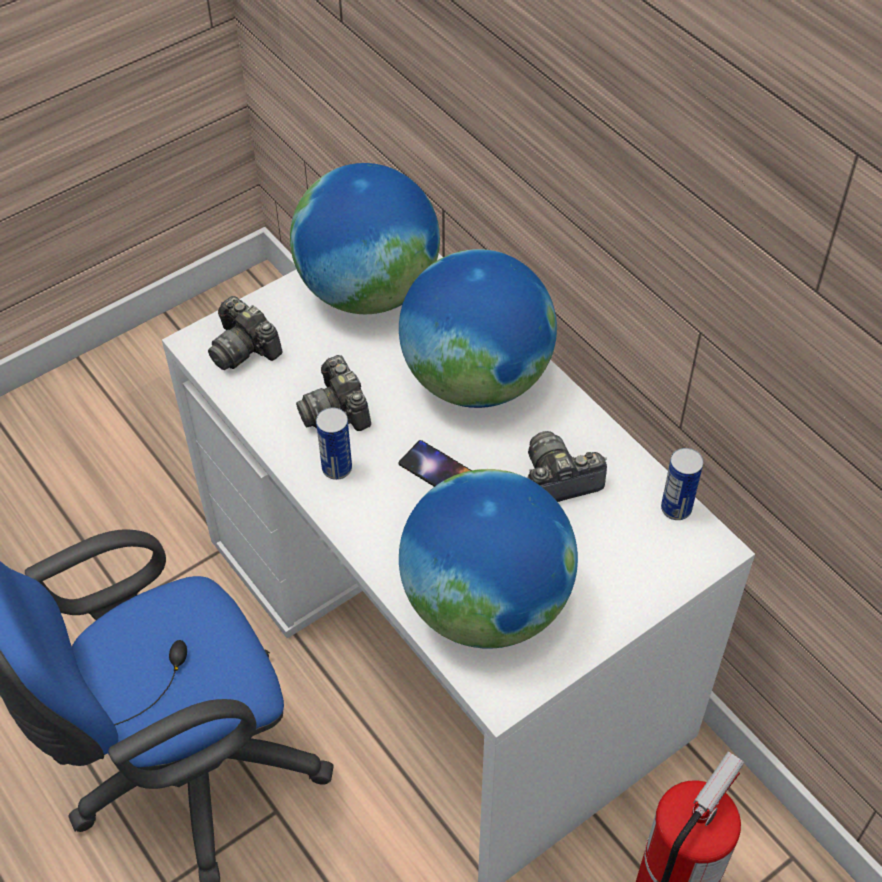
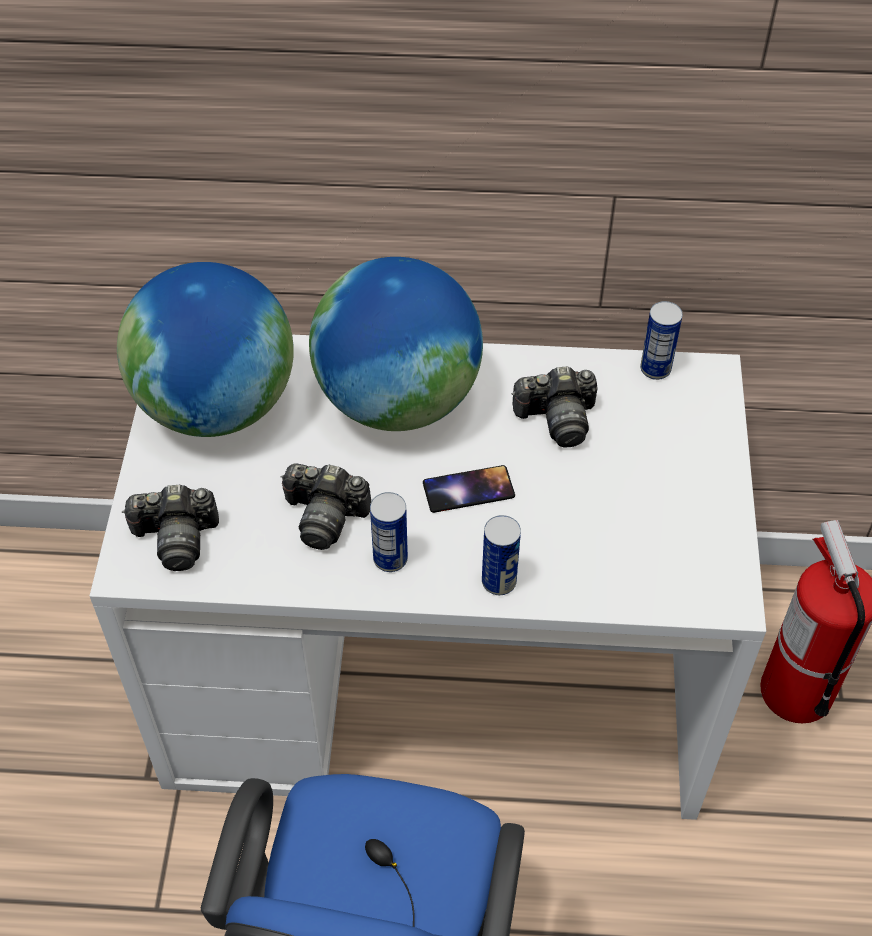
camera: 50 degrees left, 0 degrees up
globe [399,469,578,649] -> none
camera [528,431,607,502] -> camera turned 120 degrees counterclockwise [512,366,598,448]
none -> can [482,515,521,595]

